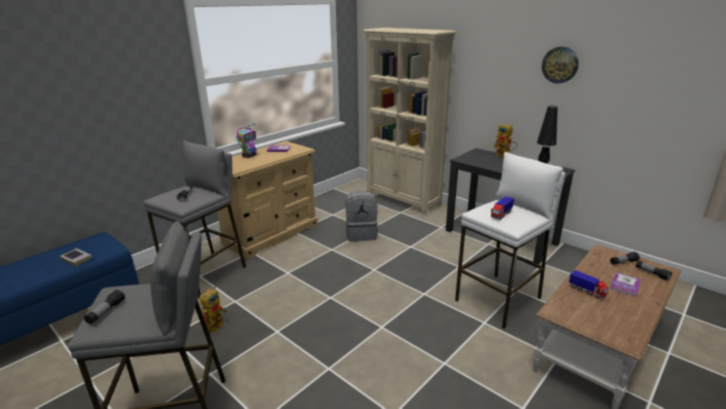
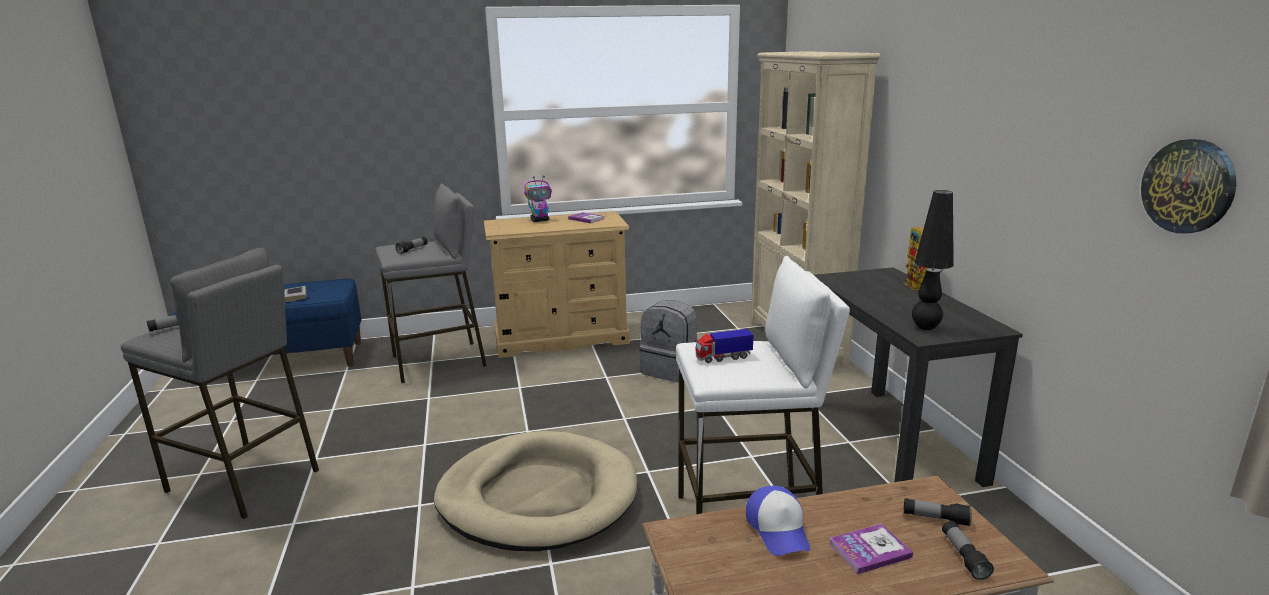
camera: 35 degrees right, 5 degrees down
toy robot [199,286,227,333] -> none
wall clock [542,47,579,84] -> wall clock moved to [1141,139,1236,233]
toy truck [569,270,608,299] -> cap [746,486,810,556]
none -> beige dog bed [434,431,637,551]

